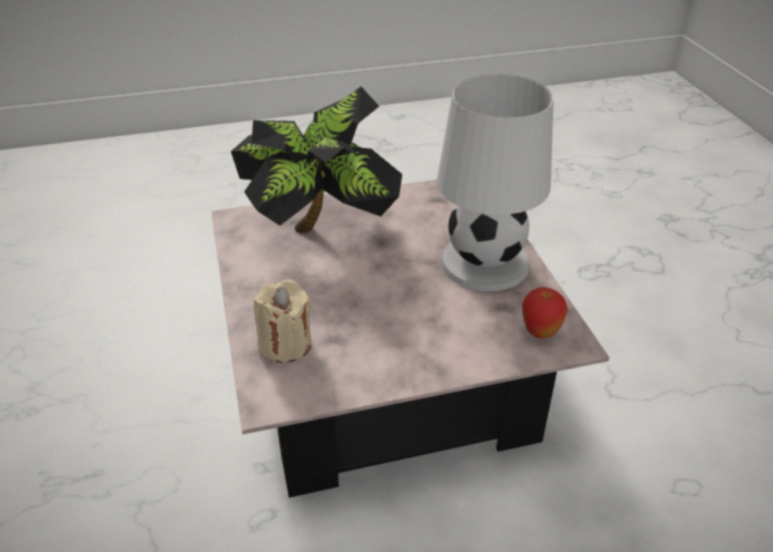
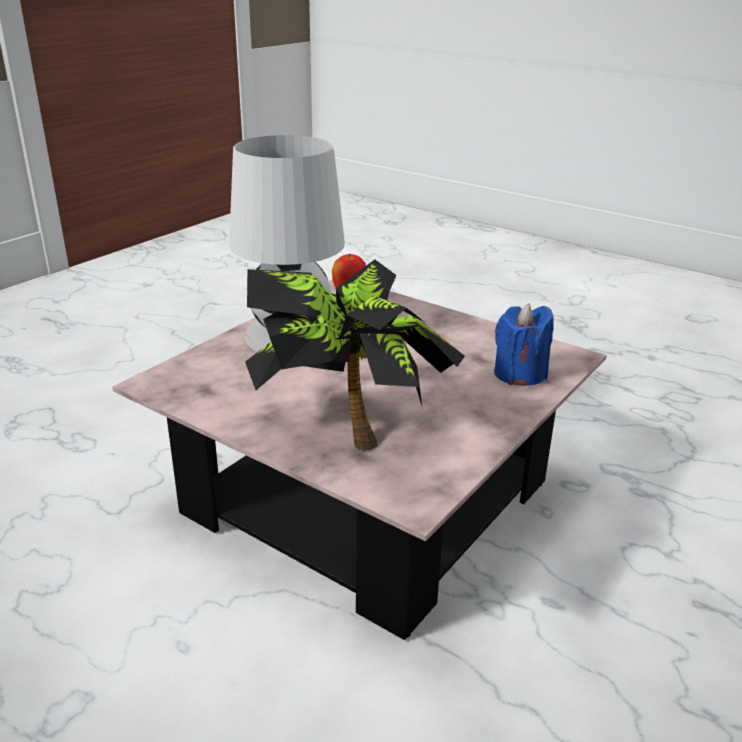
camera: 130 degrees left, 10 degrees down
beige candle [254,279,312,363] -> blue candle [494,303,554,386]

